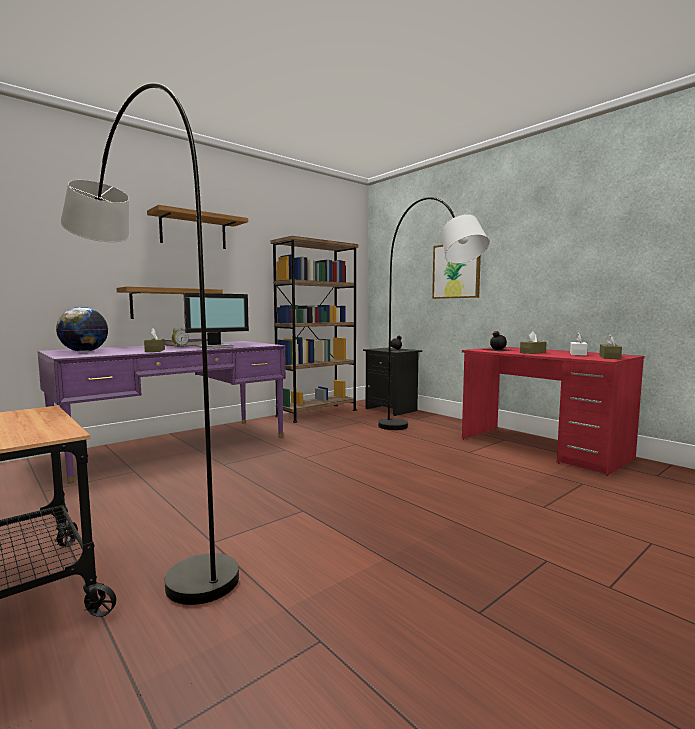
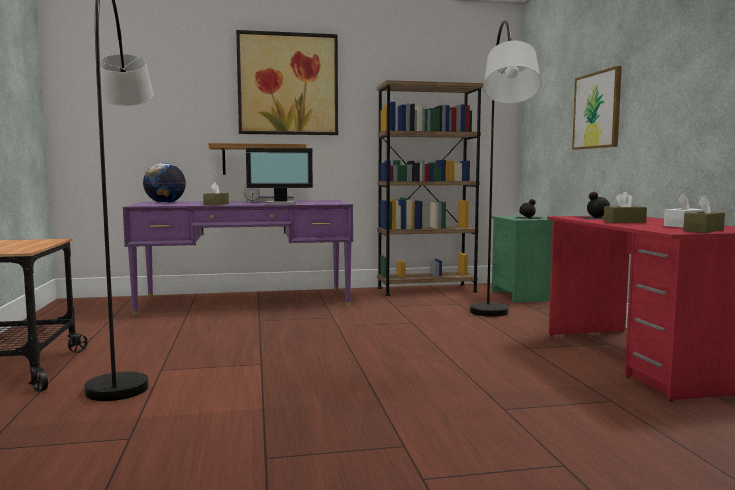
camera: 30 degrees right, 0 degrees up
shelf [147,205,248,249] -> picture [236,30,338,135]
black nightstand [363,348,422,416] -> green nightstand [491,215,553,303]

